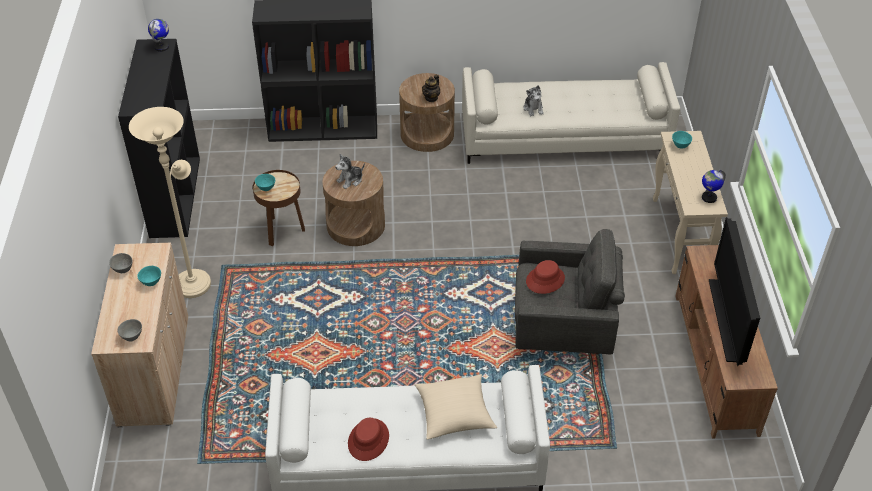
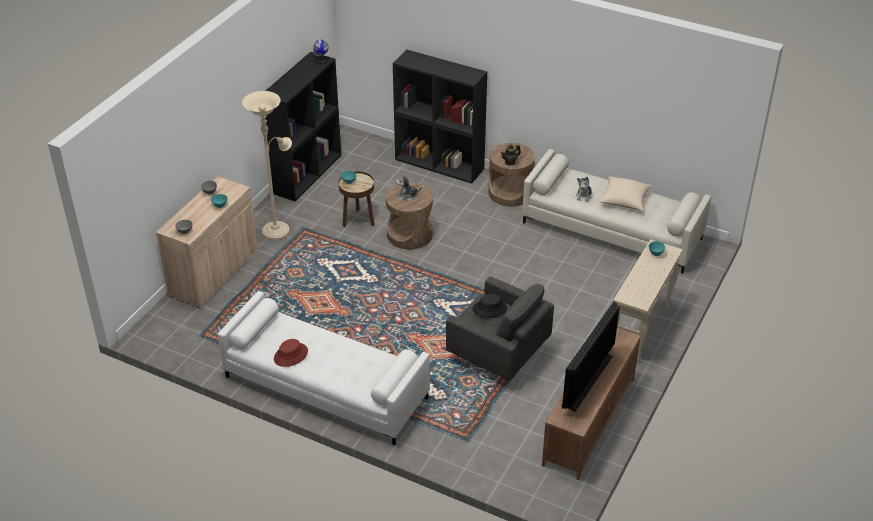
camera: 30 degrees right, 5 degrees down
beige pillow [414,374,497,440] -> beige pillow moved to [599,176,652,211]
red hat [526,260,565,294] -> black hat [473,294,507,318]
globe [702,170,726,203] -> none

